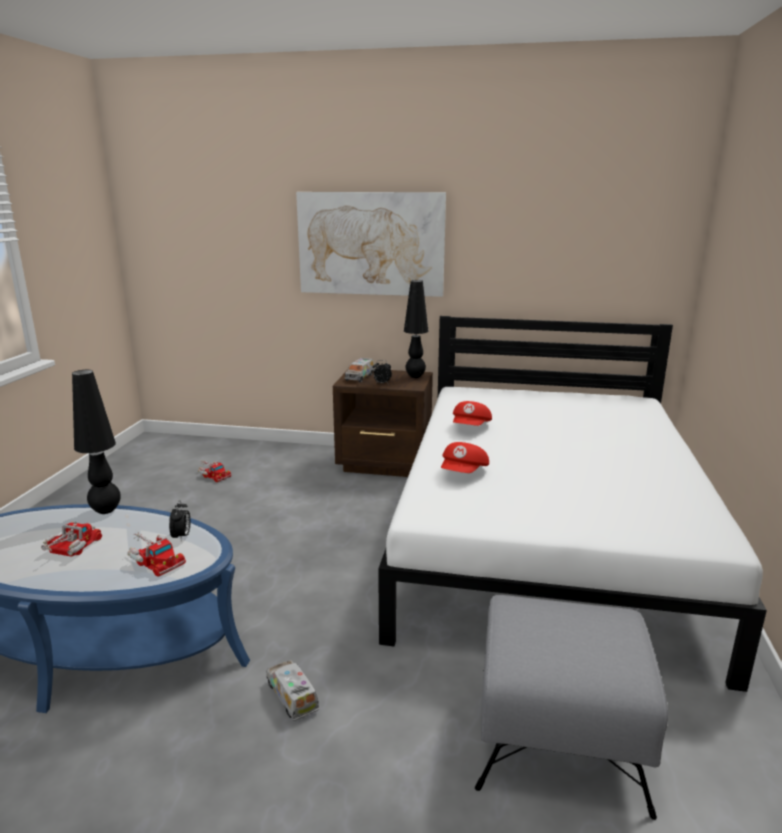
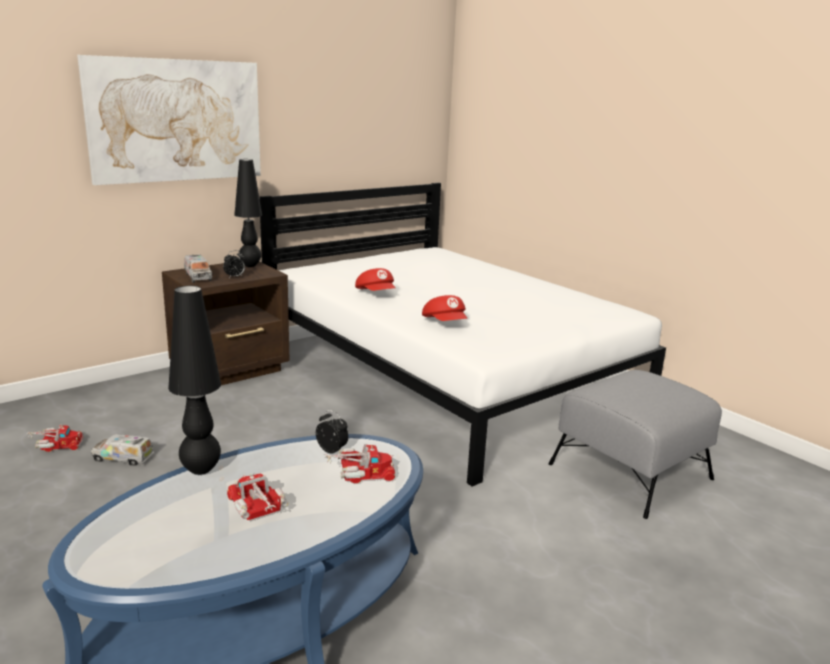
camera: 50 degrees left, 0 degrees up
toy truck [266,661,319,721] -> toy truck moved to [91,434,154,466]

